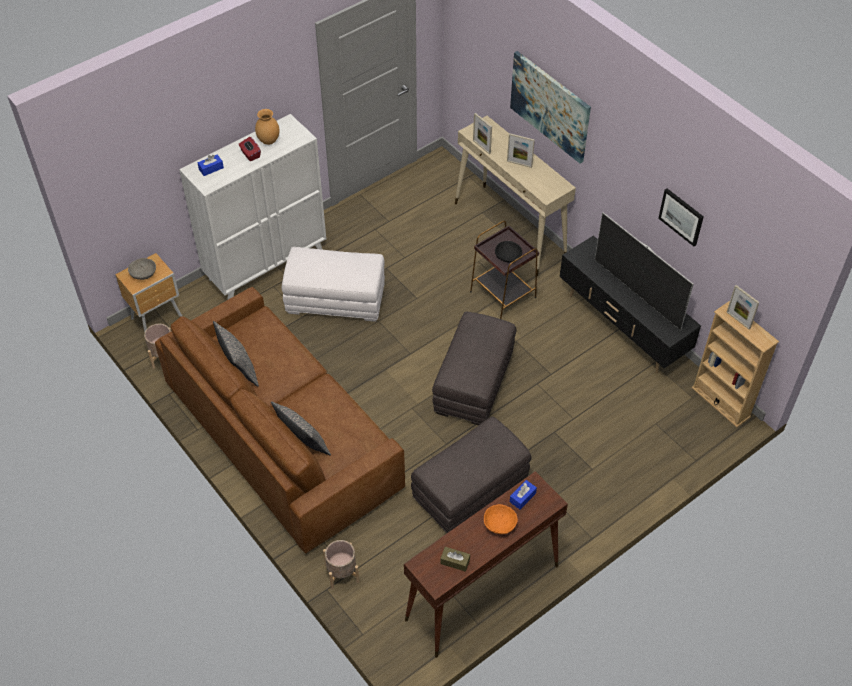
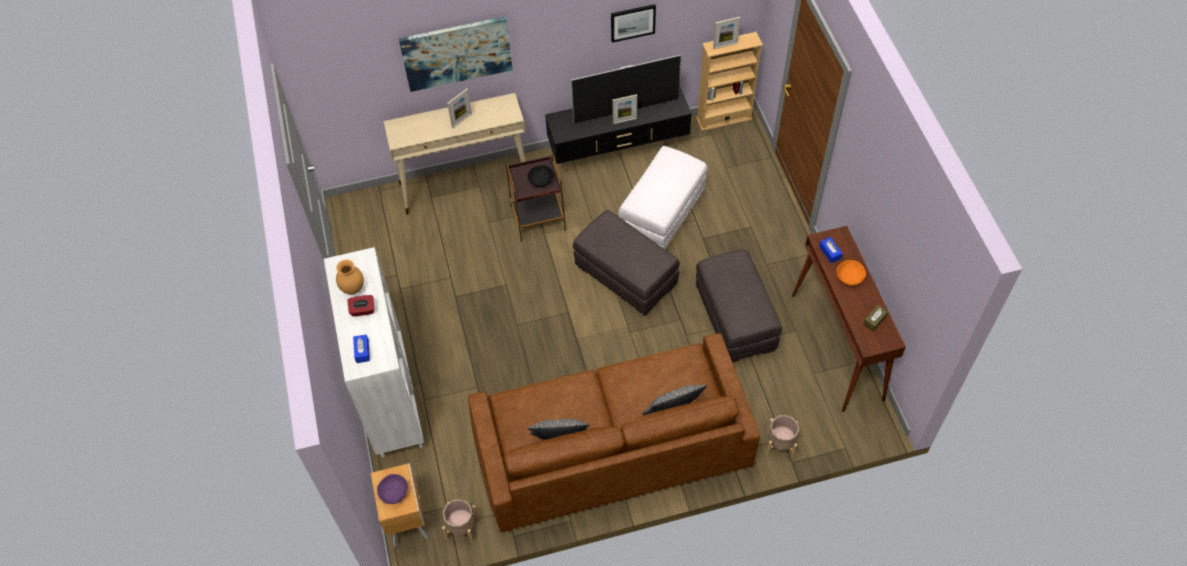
camera: 65 degrees left, 5 degrees up
grey bowl [128,258,156,280] -> purple bowl [377,474,408,504]
white ottoman [282,247,385,322] -> white ottoman moved to [618,146,708,249]
picture frame [473,113,492,154] -> picture frame moved to [612,94,637,124]

